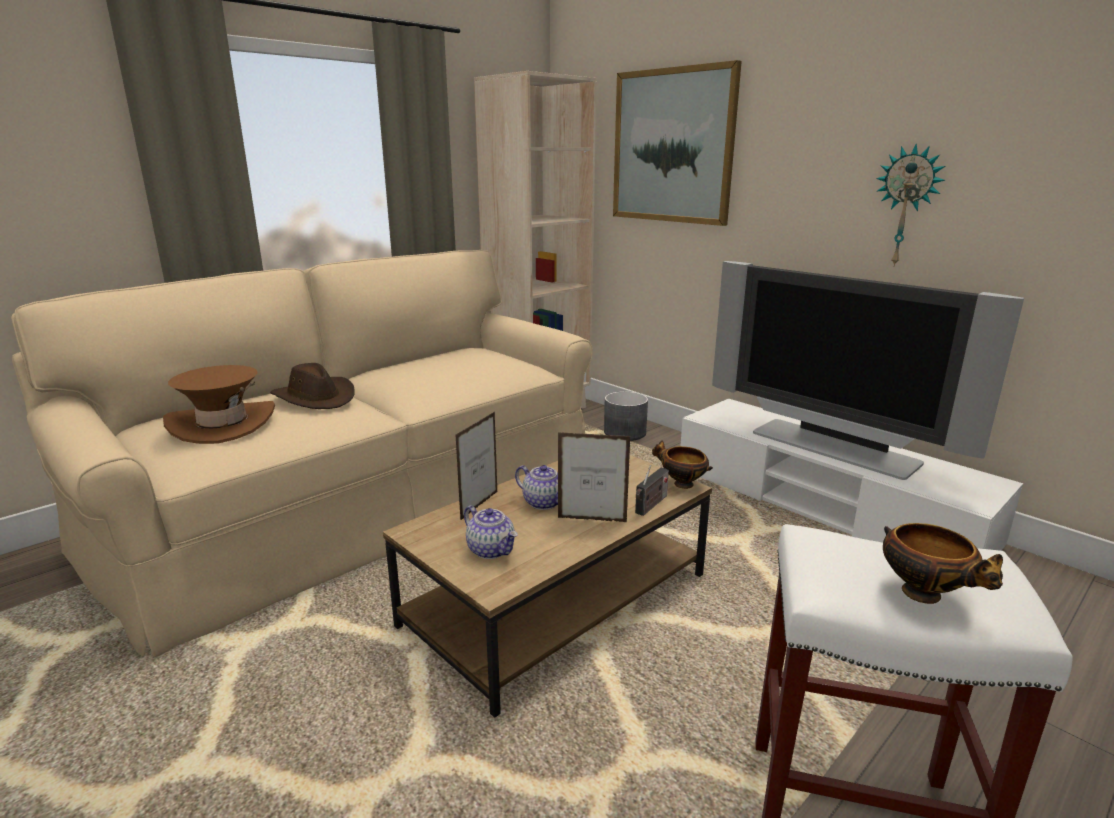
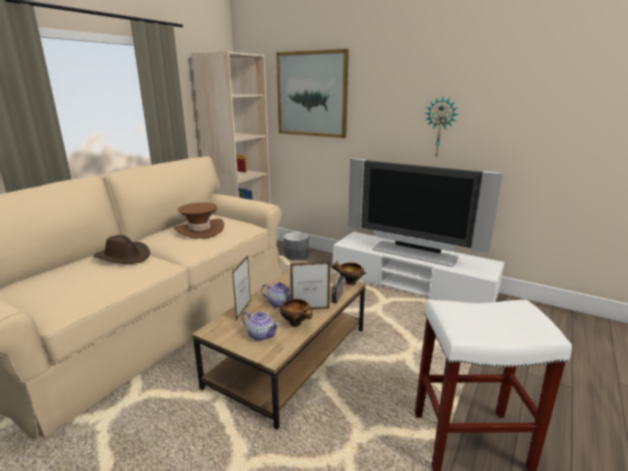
camera: 15 degrees left, 0 degrees up
brown hat [163,365,275,444] -> brown hat moved to [174,202,224,239]
bowl [883,523,1003,604] -> bowl moved to [280,299,313,327]

